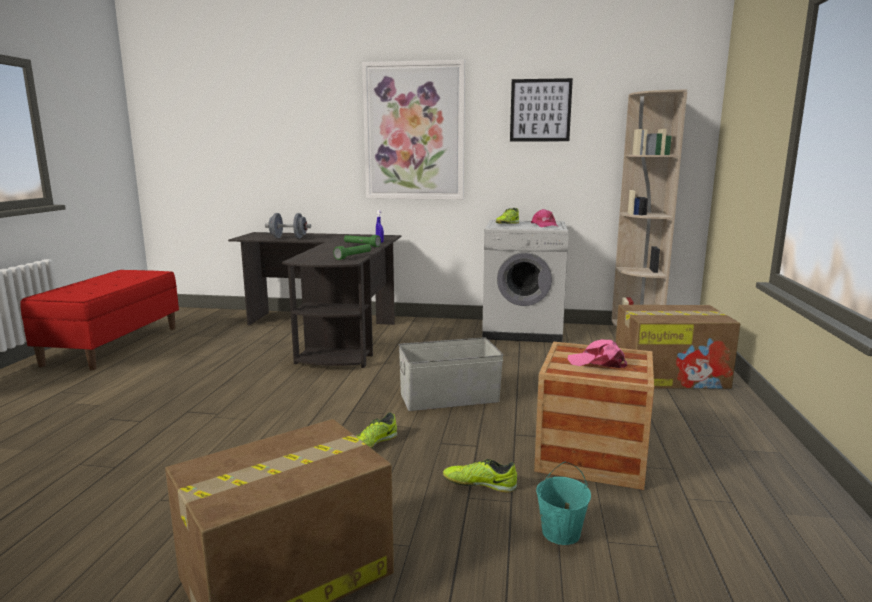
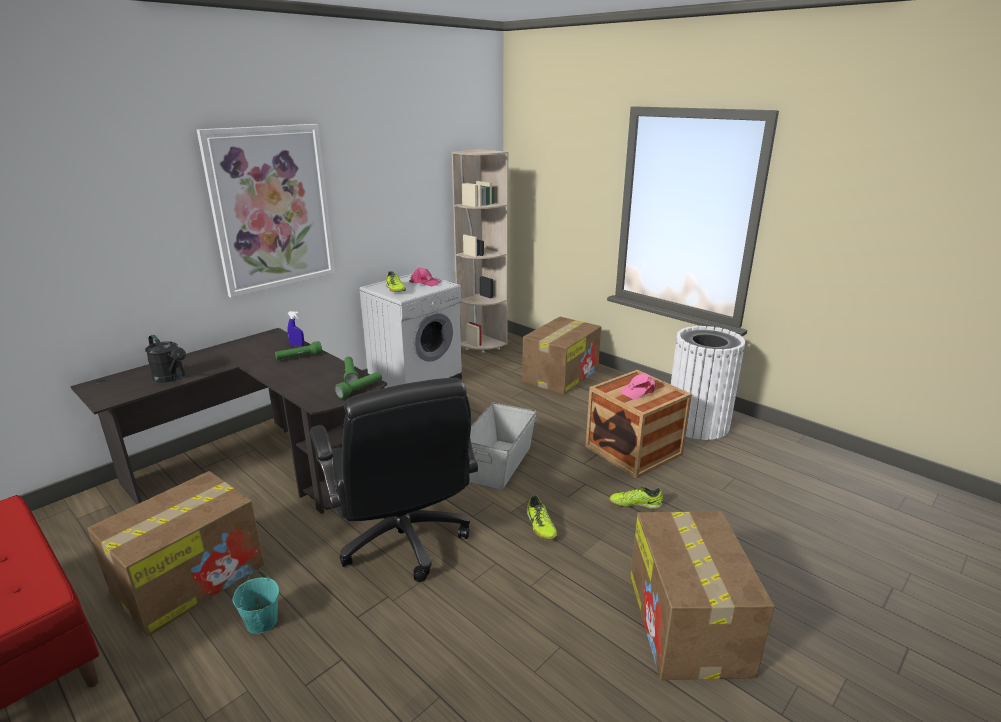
camera: 55 degrees left, 10 degrees up
grey dumbbell [265,213,311,239] -> black watering can [145,335,186,383]
shoe [443,459,517,493] -> shoe turned 45 degrees clockwise [609,487,663,509]
picture [510,78,573,141] -> none
turquoise bucket [536,462,591,545] -> turquoise bucket moved to [232,571,279,634]
none -> cardboard box [87,471,265,636]
none -> black office chair [310,378,478,582]
none -> green flashlight [335,372,382,399]
none -> white trash can [671,326,745,440]

